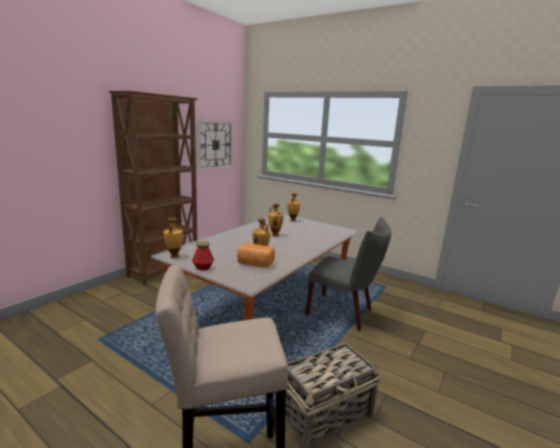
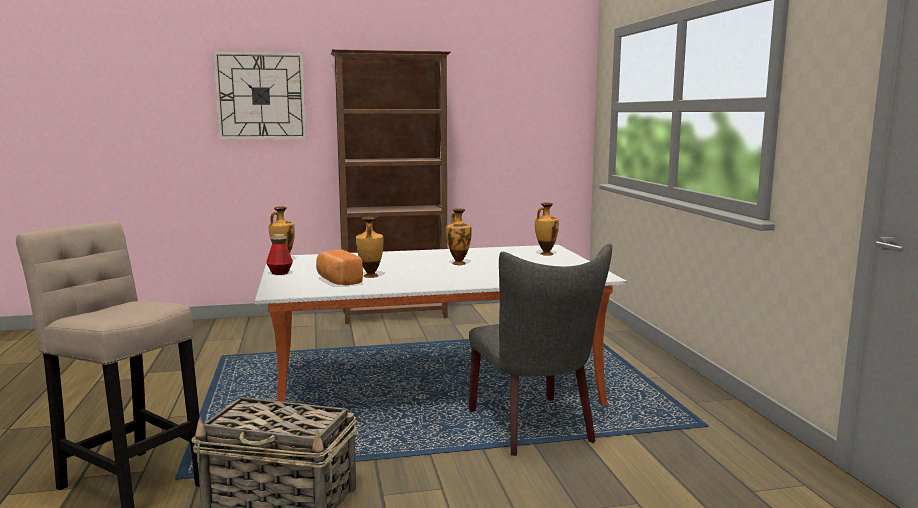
camera: 45 degrees right, 5 degrees down
wall clock [198,121,232,170] -> wall clock moved to [213,51,306,140]

